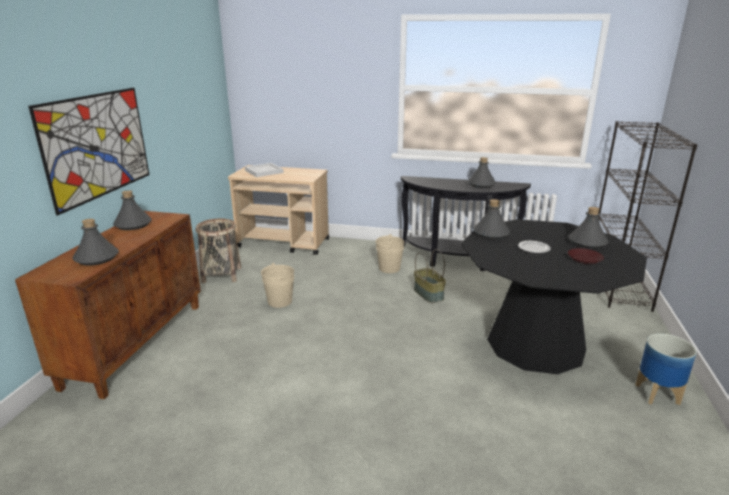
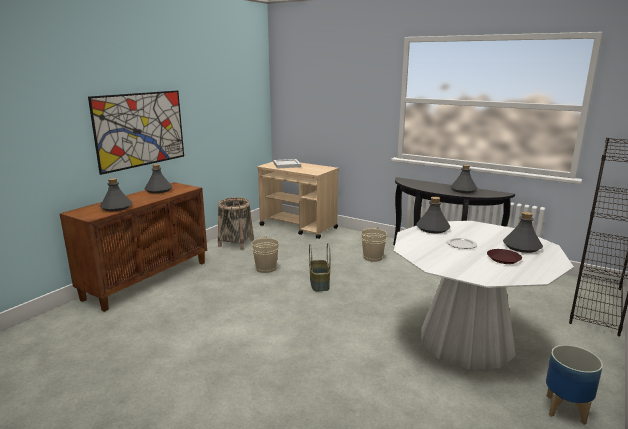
camera: 20 degrees right, 5 degrees down
basket [414,249,446,303] -> basket moved to [309,243,331,291]
black dining table [461,219,647,374] -> white dining table [394,221,574,370]

